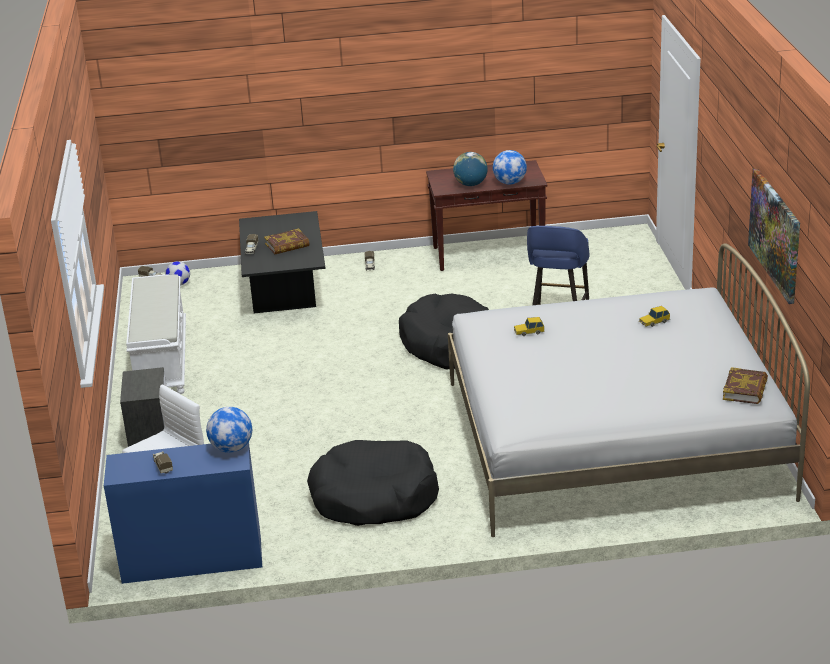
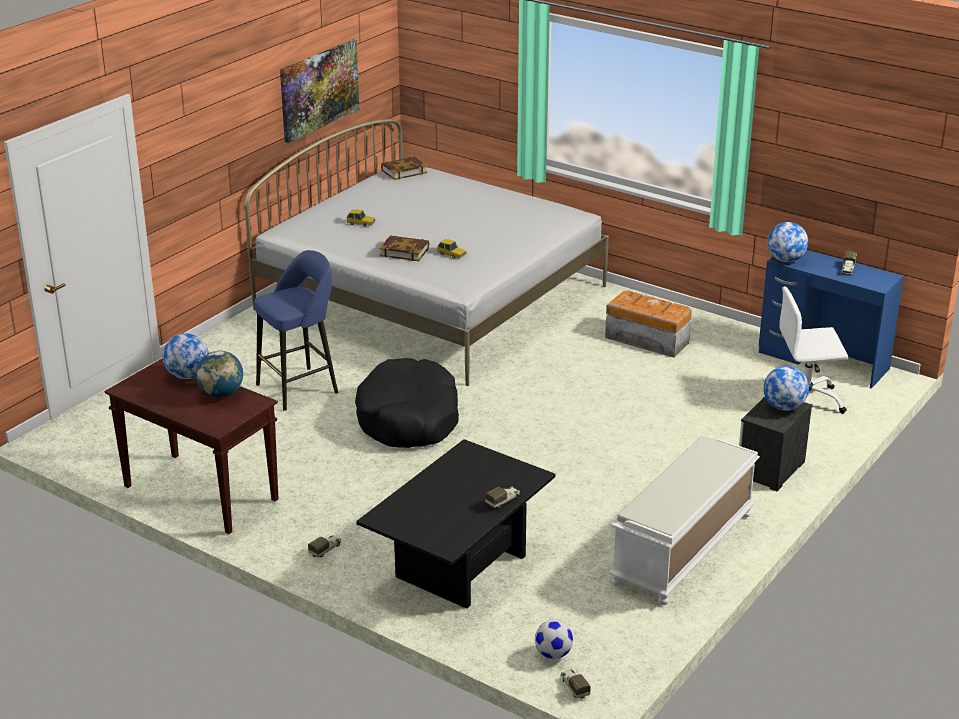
camera: 140 degrees left, 0 degrees up
book [264,228,310,254] -> book moved to [379,236,429,261]
black dog bed [307,440,439,526] -> storage box [605,291,692,358]
none -> globe [764,366,809,411]

